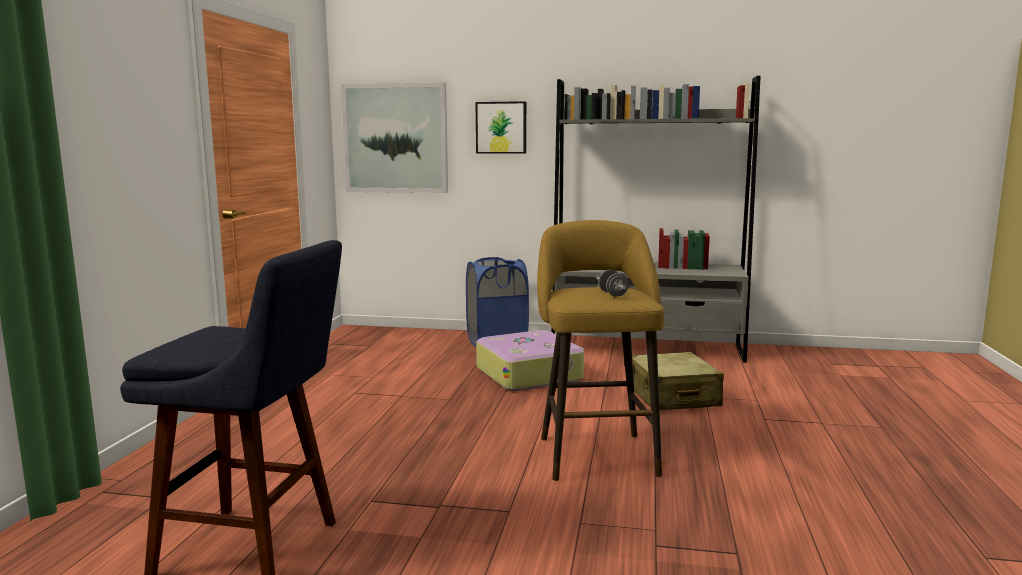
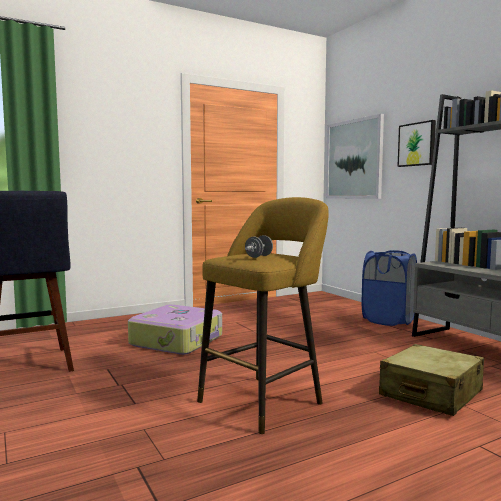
camera: 50 degrees right, 5 degrees down
suitcase [476,330,584,391] -> suitcase moved to [128,304,222,355]

